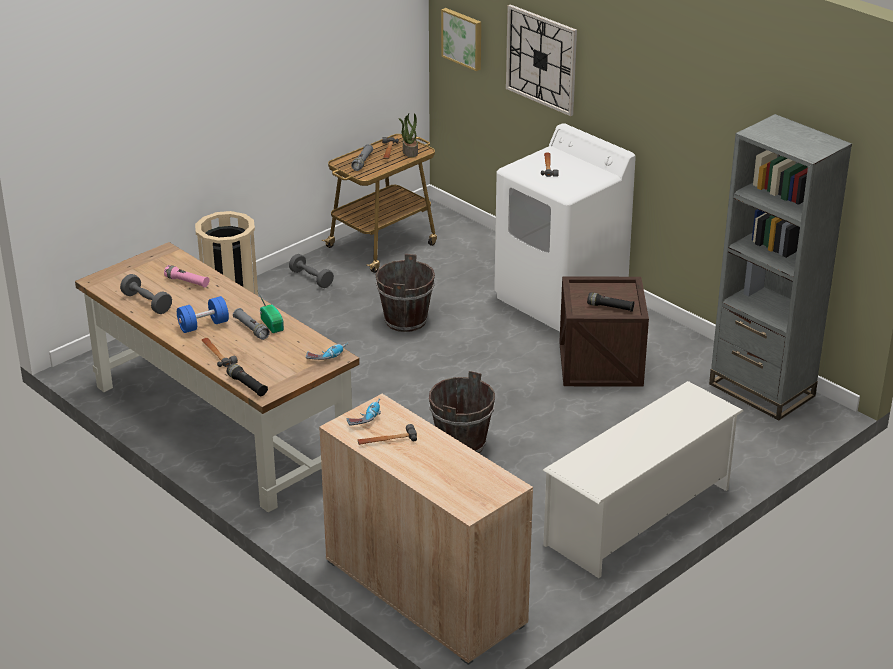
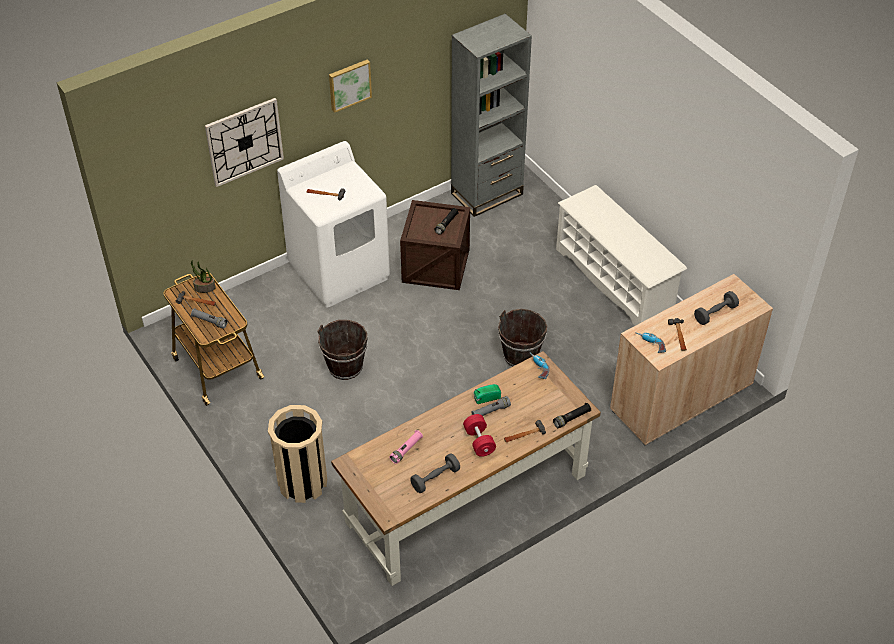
camera: 80 degrees left, 15 degrees up
blue dumbbell [177,296,229,333] -> red dumbbell [463,414,496,457]
grey dumbbell [289,254,334,288] -> grey dumbbell moved to [694,291,739,325]
picture [441,8,481,71] -> picture moved to [329,60,372,113]

